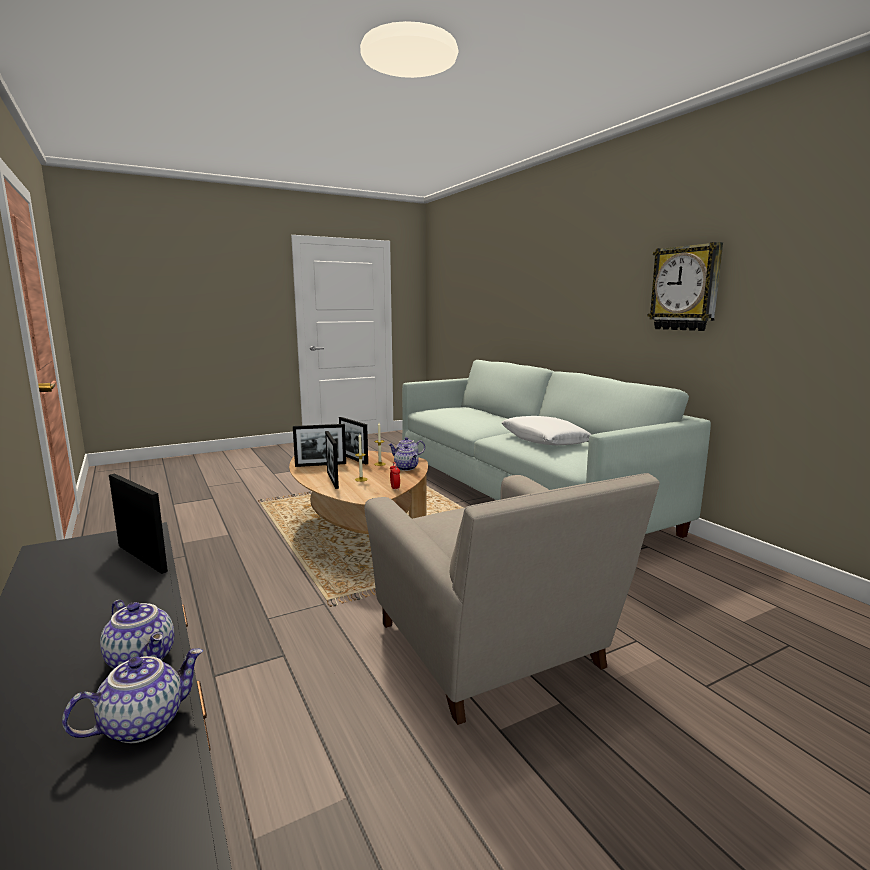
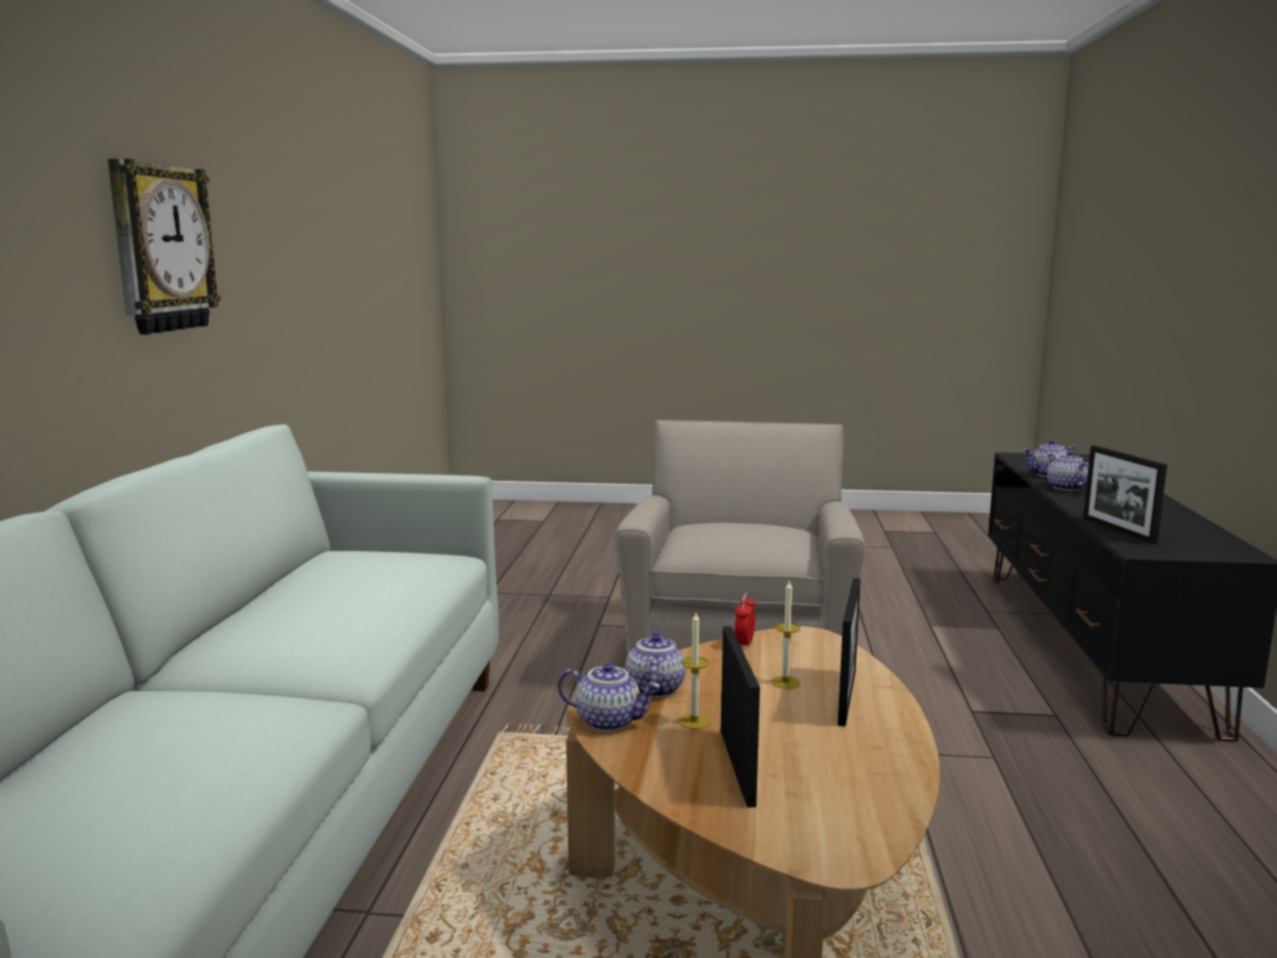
camera: 145 degrees left, 0 degrees up
picture frame [293,424,346,467] -> none
white pillow [501,416,591,445] -> none

